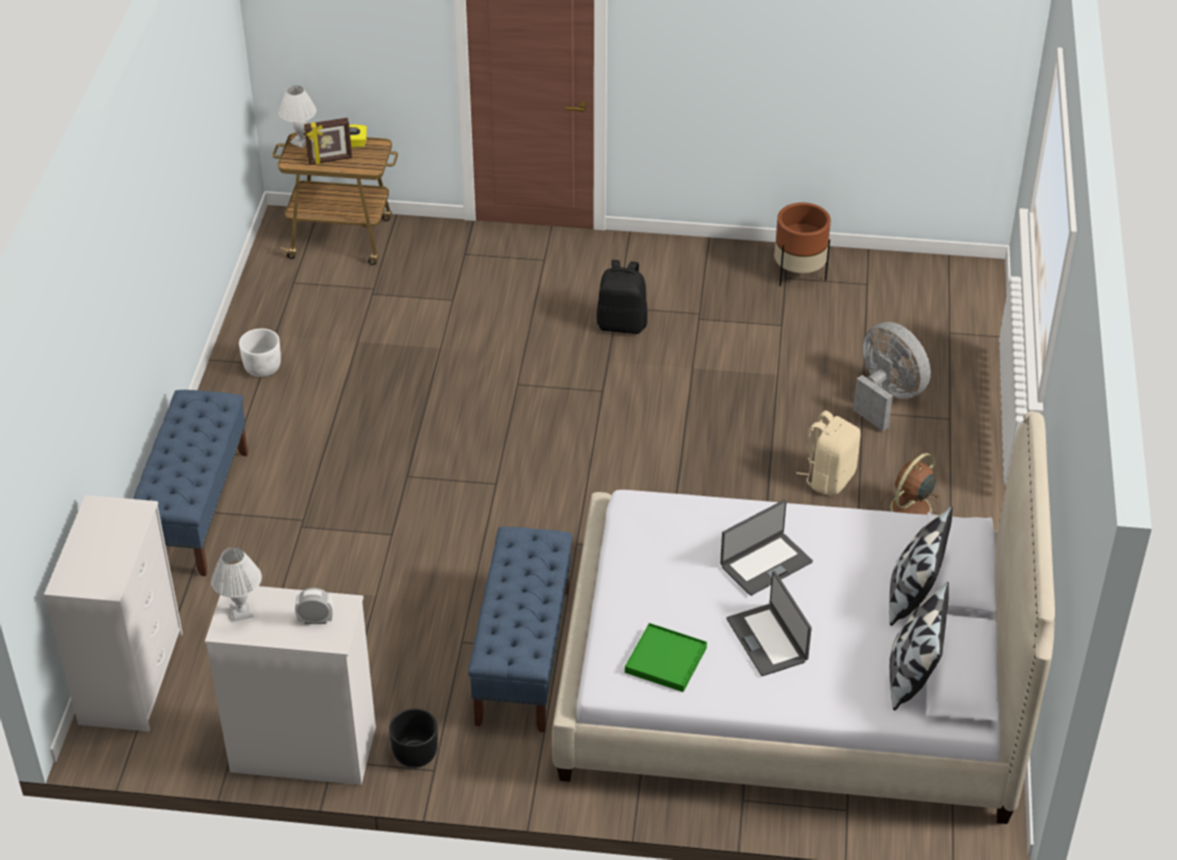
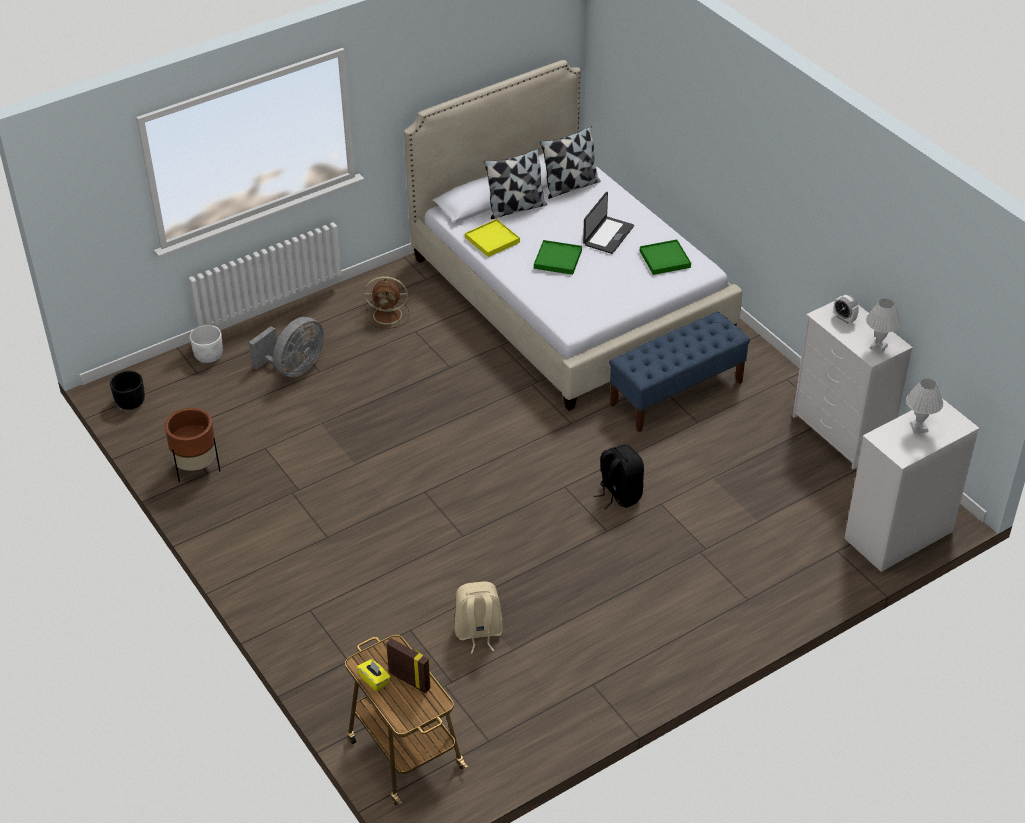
camera: 130 degrees left, 0 degrees up
blue bench [133,390,248,576] -> none
white planter [239,328,281,377] -> white planter moved to [190,325,223,363]
white table lamp [279,85,317,148] -> white table lamp moved to [906,378,943,434]
black planter [389,708,438,768] -> black planter moved to [110,371,145,410]
black backpack [597,260,648,334] -> black backpack moved to [594,445,644,510]
laptop [720,500,813,596] -> green tray [534,240,582,275]
beige backpack [796,411,861,495] -> beige backpack moved to [454,581,503,654]
grey fan [853,322,931,431] -> grey fan turned 150 degrees counterclockwise [249,317,324,377]
none -> yellow tray [465,219,520,257]

